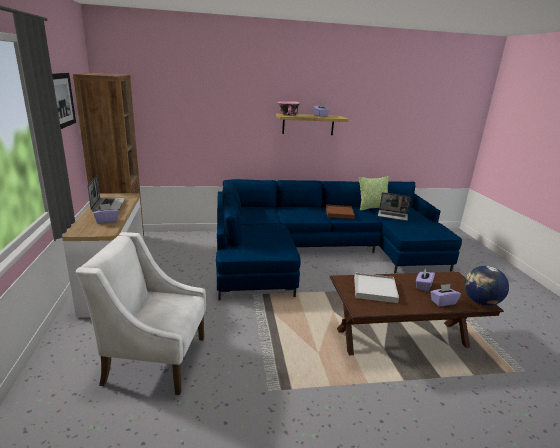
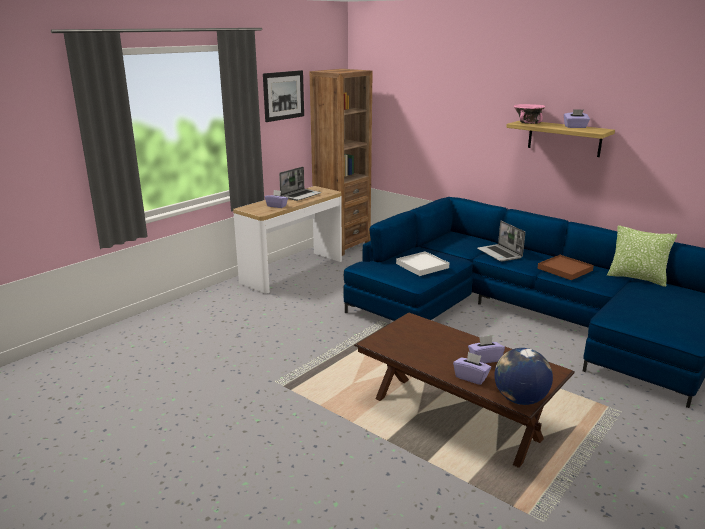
camera: 50 degrees right, 0 degrees up
white armchair [76,232,206,395] -> none
white tray [354,273,399,303] -> white tray moved to [396,251,449,276]
laptop [378,192,411,221] -> laptop moved to [477,221,525,262]

